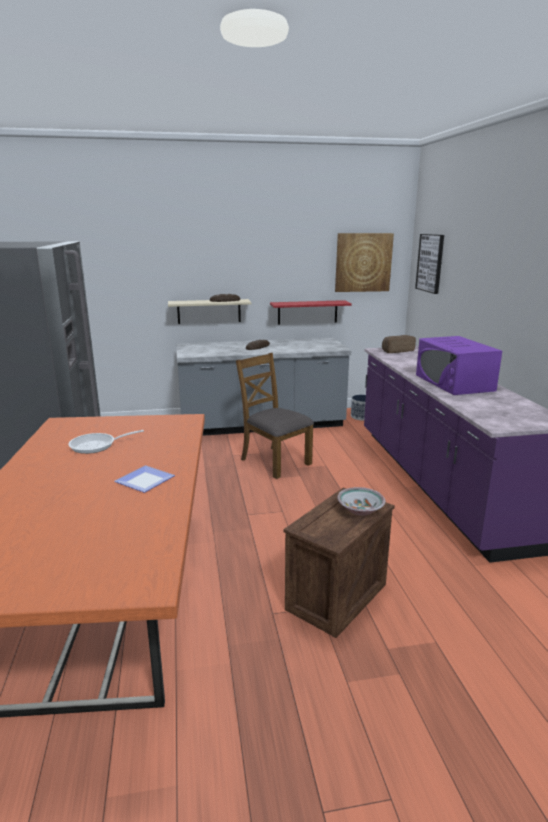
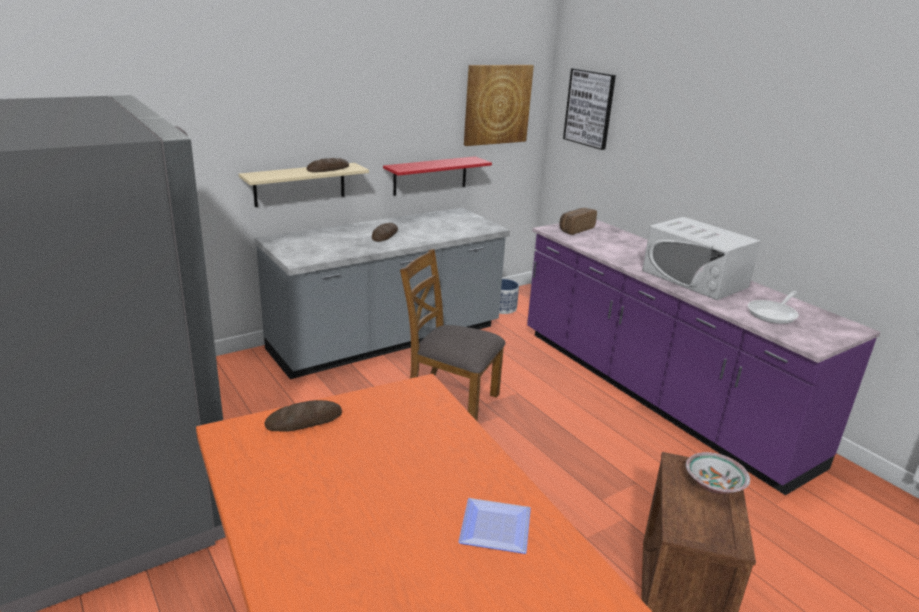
camera: 25 degrees left, 5 degrees up
frying pan [68,430,144,454] -> frying pan moved to [748,291,799,324]
purple microwave [416,336,502,395] -> white microwave [642,217,761,300]
none -> bread [264,400,342,432]

